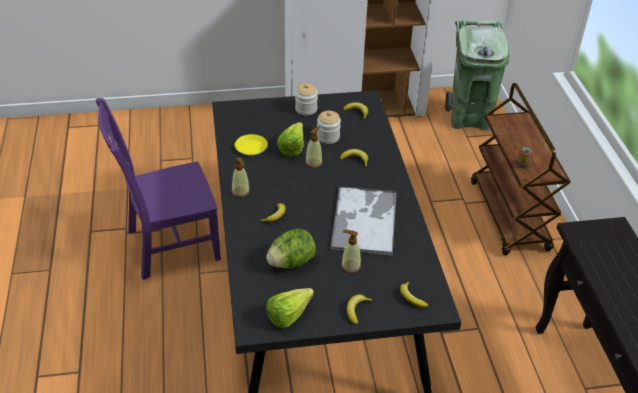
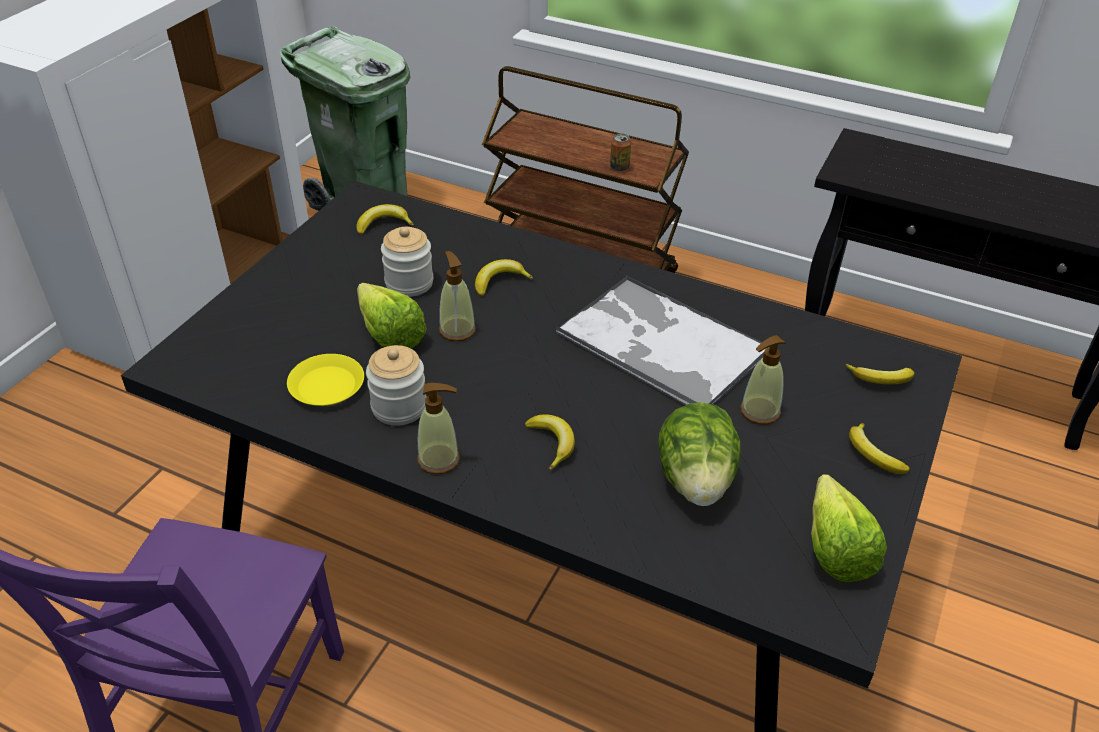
camera: 55 degrees left, 0 degrees up
jar [295,83,318,115] -> jar moved to [366,345,427,426]

